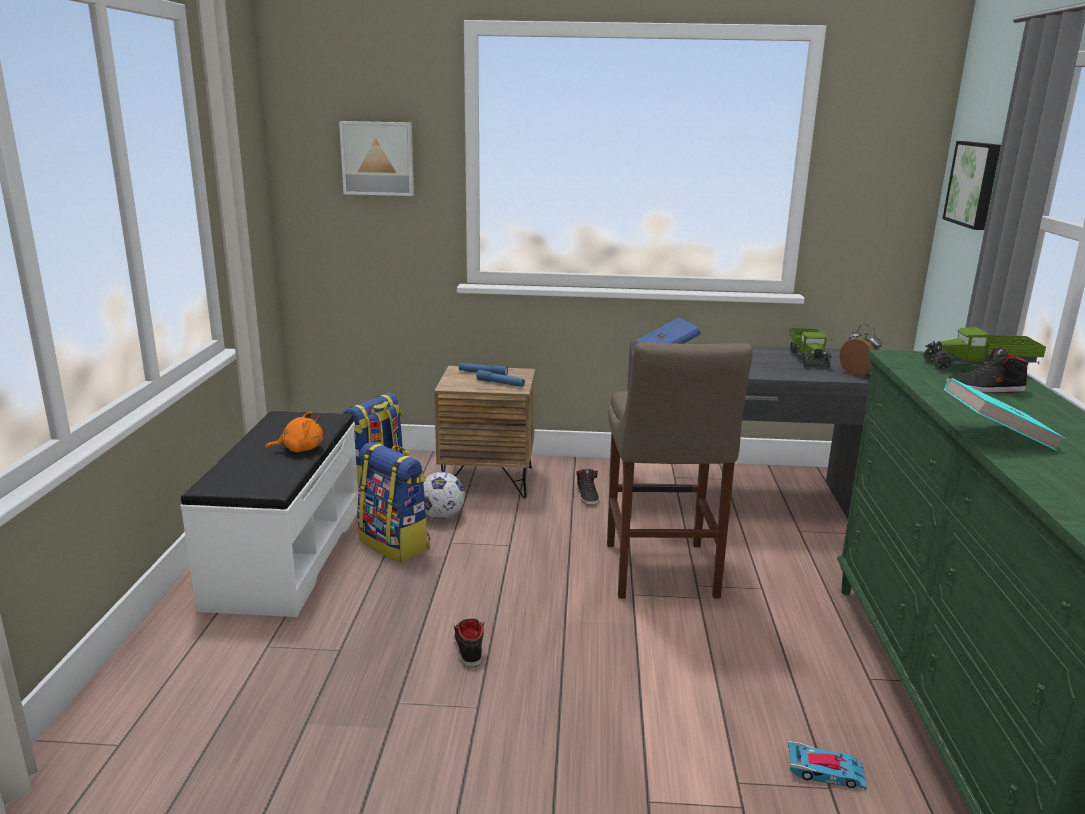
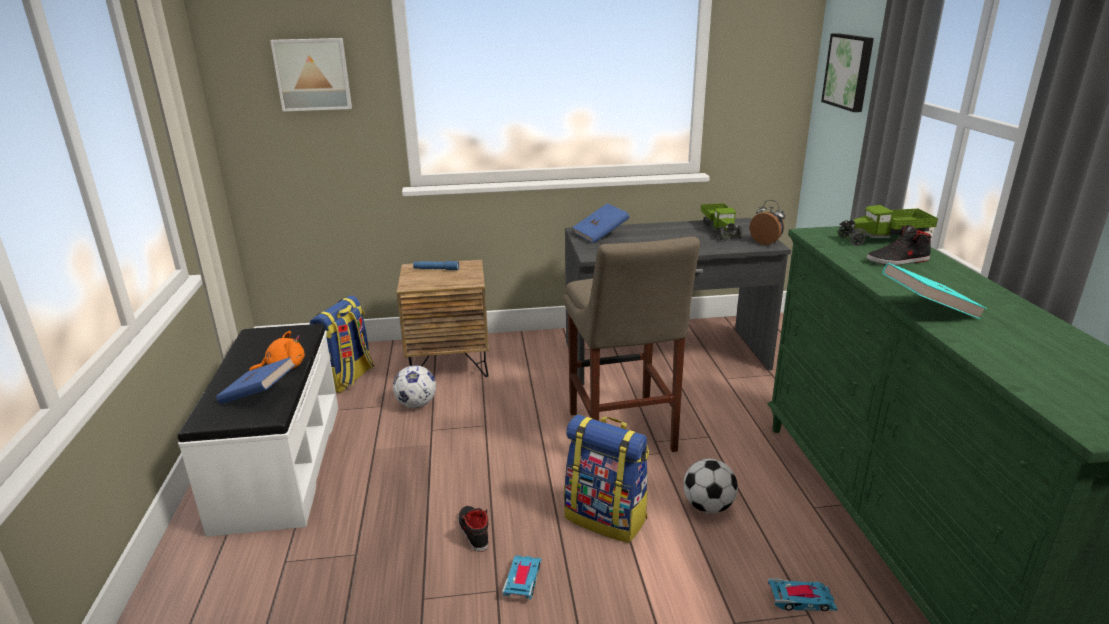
camera: 10 degrees left, 5 degrees up
backpack [357,442,430,562] -> backpack moved to [564,414,649,543]
blue flashlight [476,370,525,387] -> none
black shoe [576,469,599,505] -> none
none -> blue book [216,357,296,404]
none -> toy car [502,555,542,600]
none -> football [683,459,738,513]

